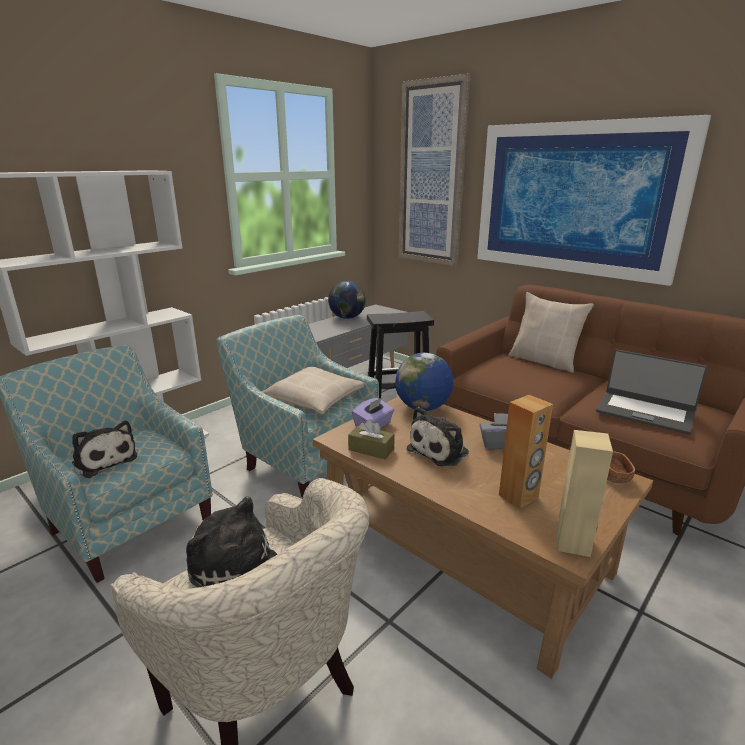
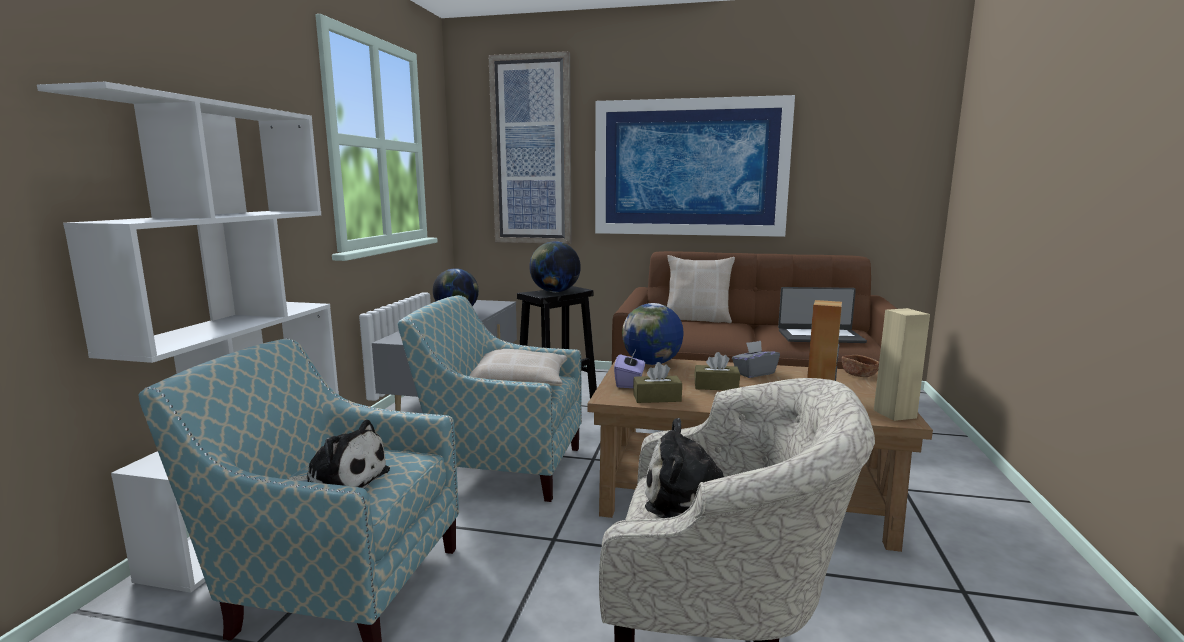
camera: 30 degrees left, 10 degrees down
plush toy [407,407,469,467] -> brown tissue box [694,352,740,390]
none -> globe [529,241,581,292]

